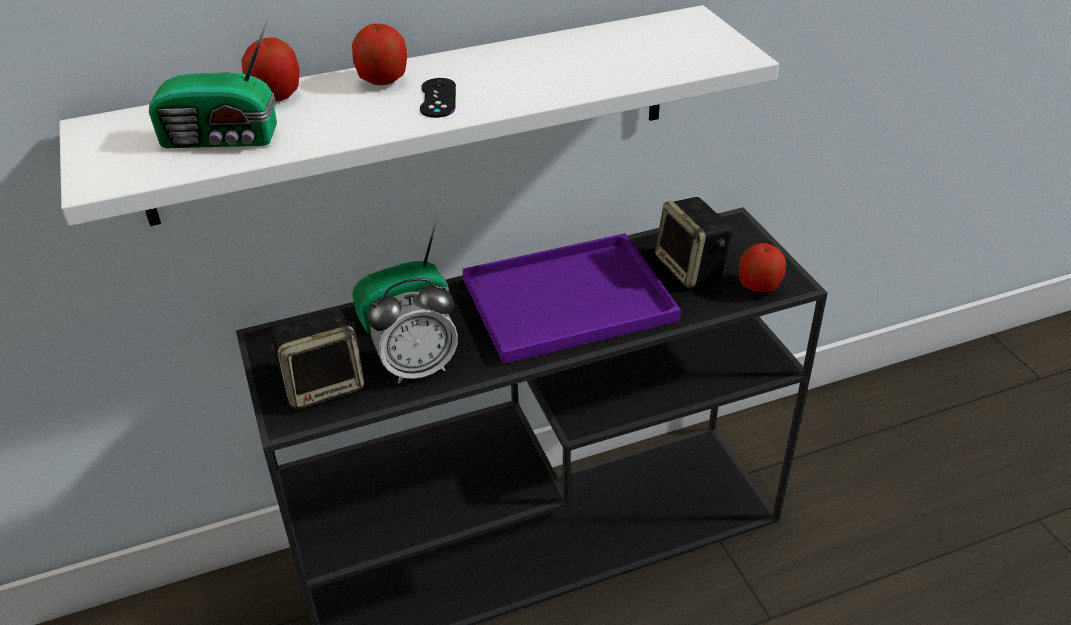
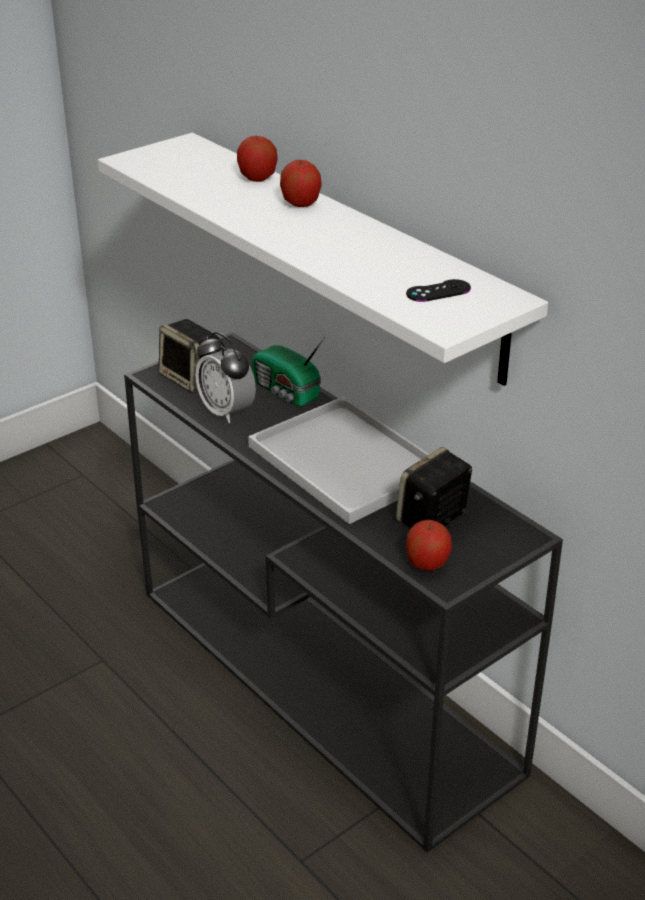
camera: 70 degrees right, 5 degrees down
radio [149,21,277,148] -> none
black game controller [420,78,456,118] -> black game controller moved to [406,279,471,302]
purple tray [462,233,681,364] -> white tray [248,397,429,524]

